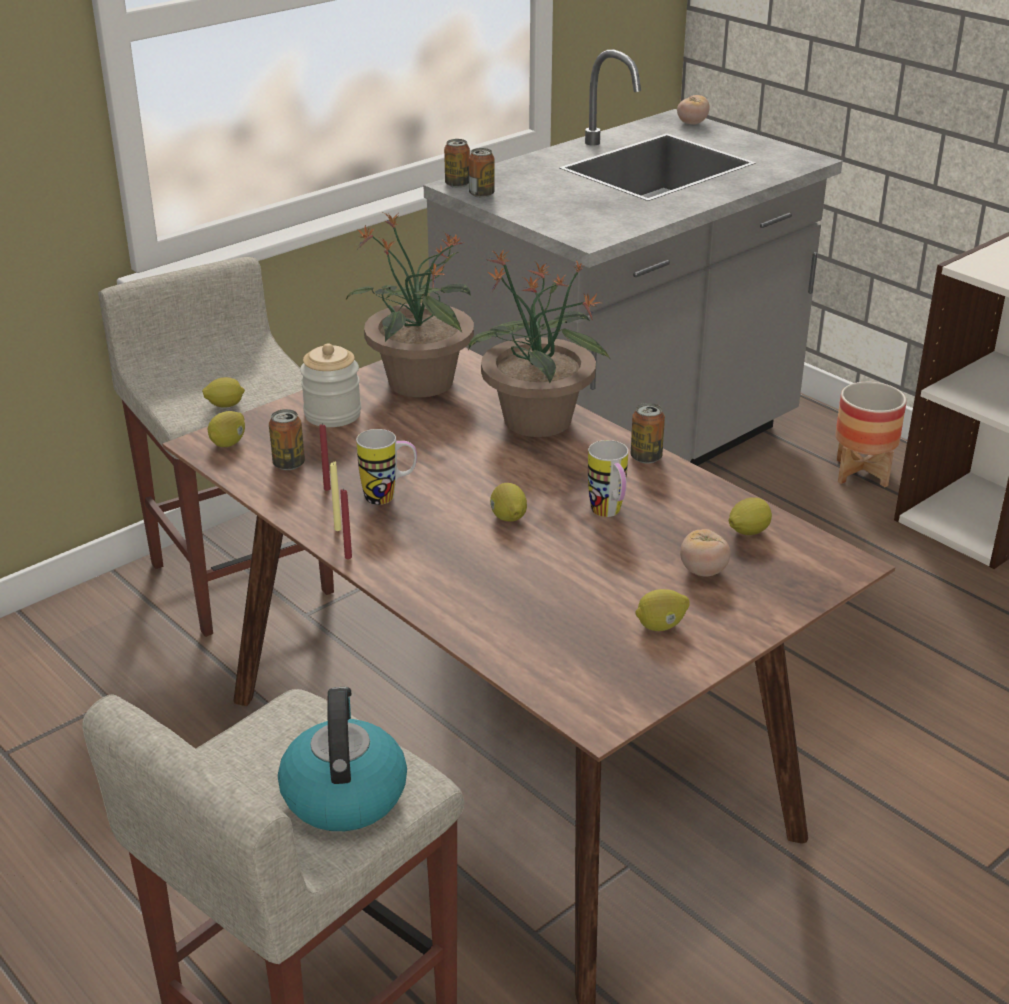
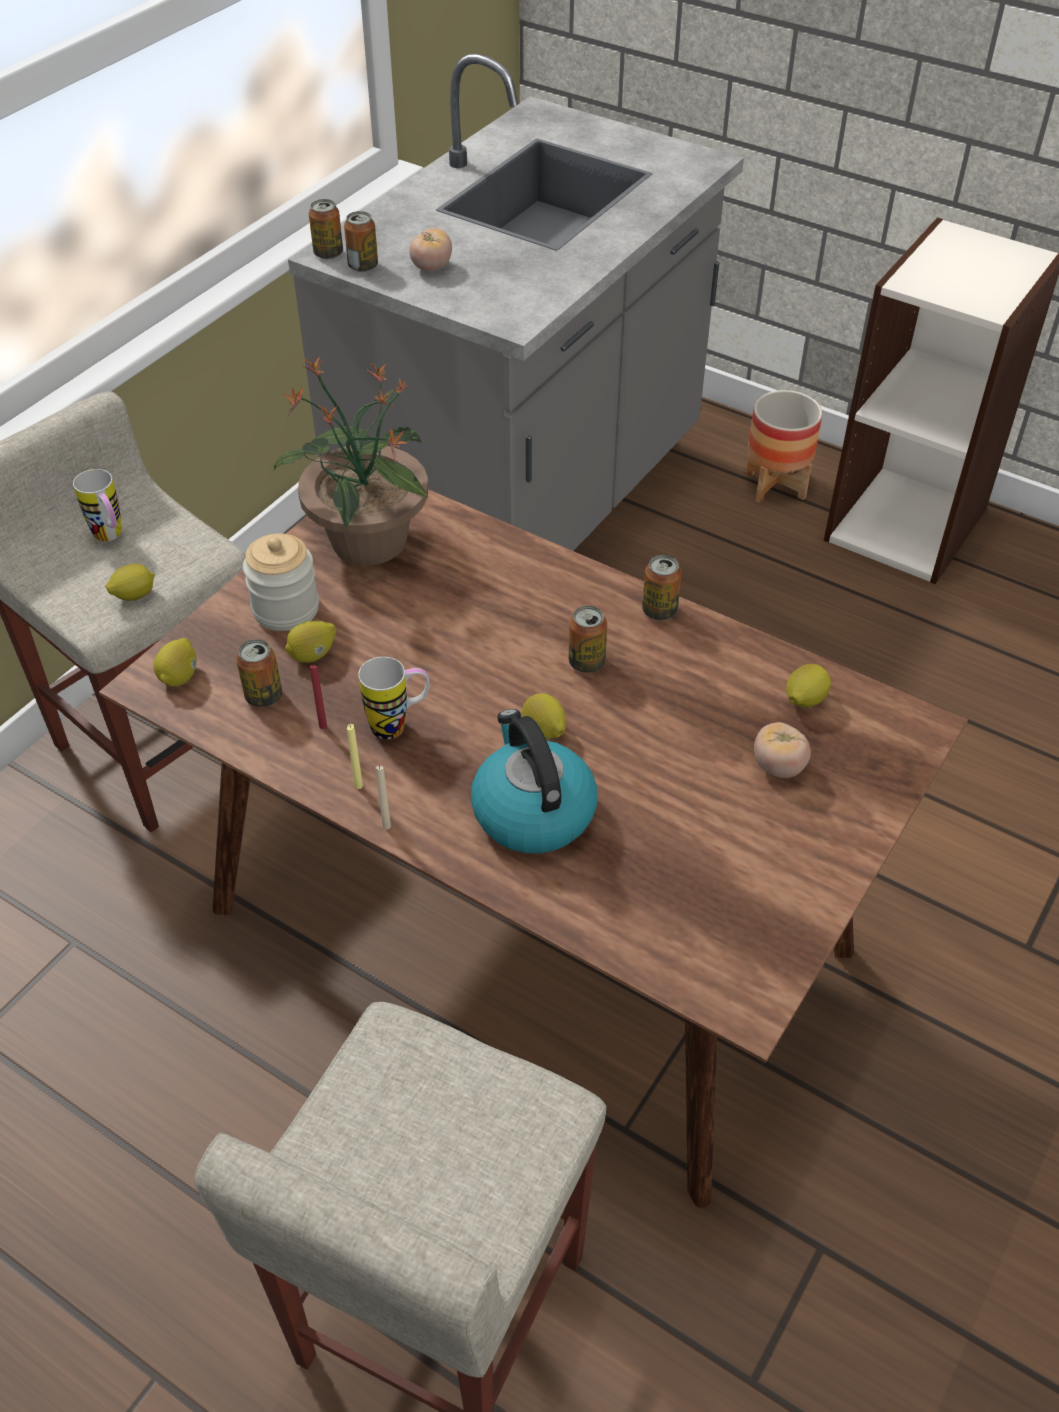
camera: 15 degrees left, 15 degrees up
kettle [278,687,407,831] -> kettle moved to [471,709,597,854]
red candle [341,488,352,559] -> beige candle [376,766,391,830]
potted plant [468,249,610,437] -> none
mug [588,440,628,517] -> mug moved to [73,469,121,541]
lemon [635,589,690,631] -> lemon moved to [285,620,336,663]
tomato [677,95,710,124] -> tomato moved to [409,228,452,271]
none -> can [569,606,607,673]

